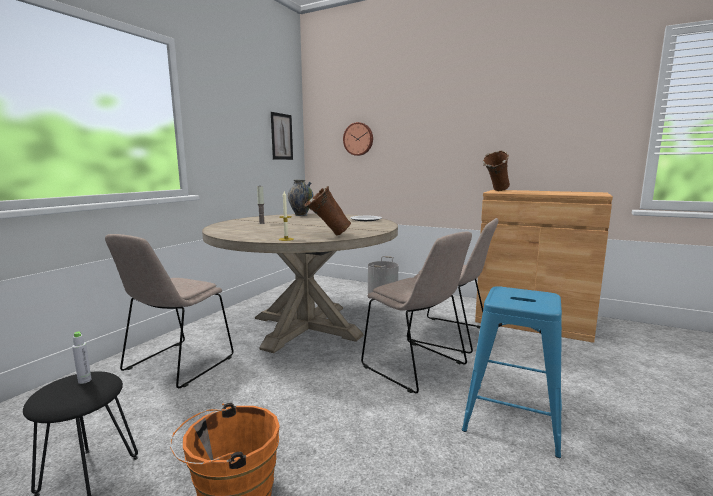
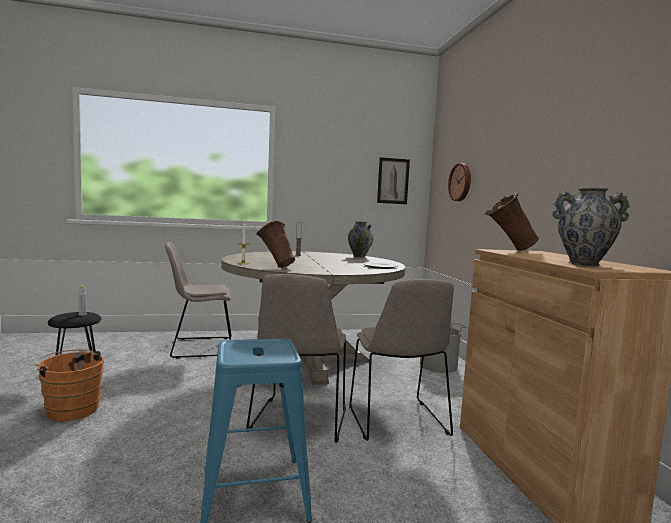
camera: 50 degrees right, 5 degrees down
none -> vase [553,187,630,266]

